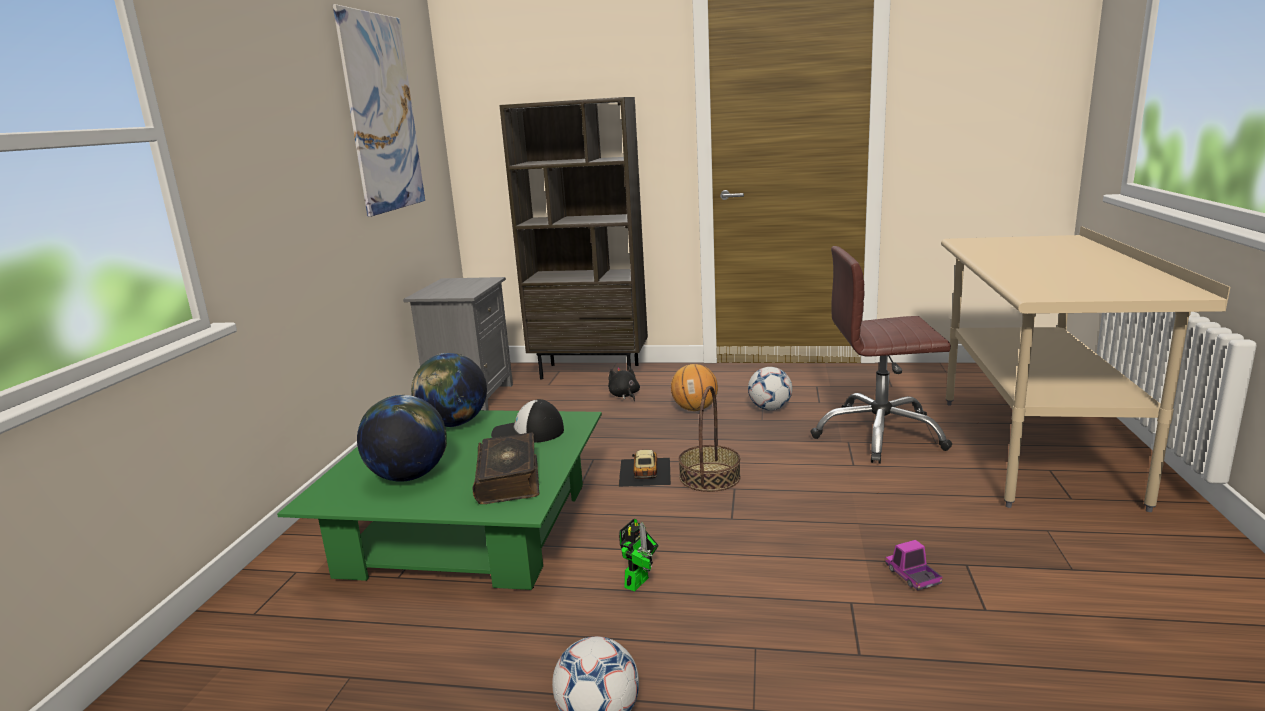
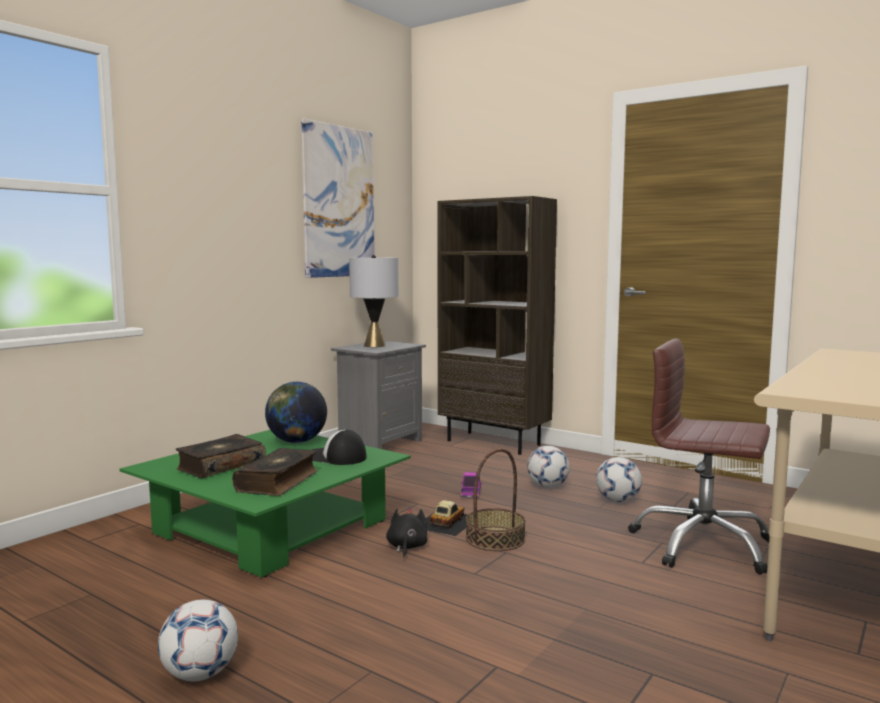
camera: 25 degrees right, 10 degrees down
globe [357,395,447,482] -> book [175,434,266,478]
black plush toy [608,366,640,401] -> black plush toy moved to [386,508,427,558]
toy robot [619,519,659,591] -> none
basketball [671,364,718,411] -> football [527,446,570,488]
toy truck [885,540,942,590] -> toy truck moved to [461,472,482,498]
none -> grey table lamp [349,255,398,347]

